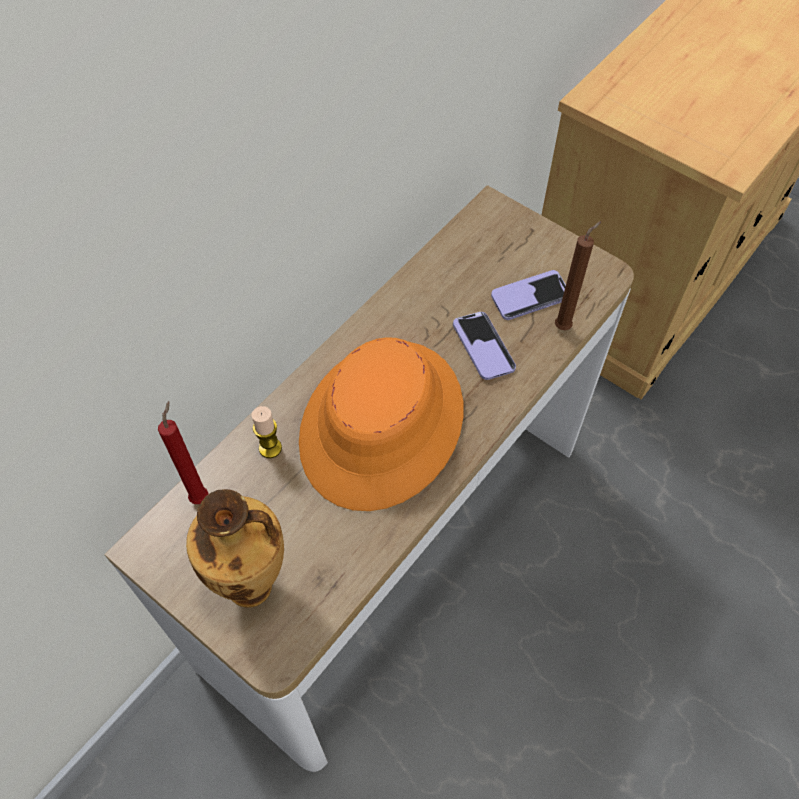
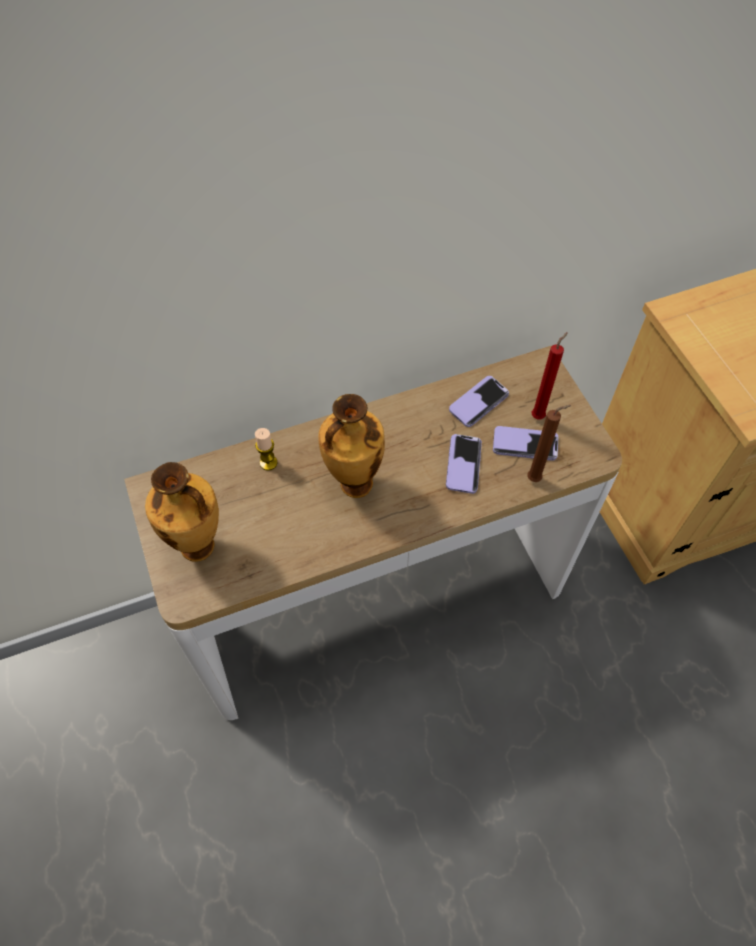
camera: 30 degrees right, 0 degrees up
red candle [158,401,208,504] -> red candle moved to [532,332,568,419]
orange hat [299,337,463,511] -> vase [318,394,385,498]
none -> phone [449,376,509,427]

